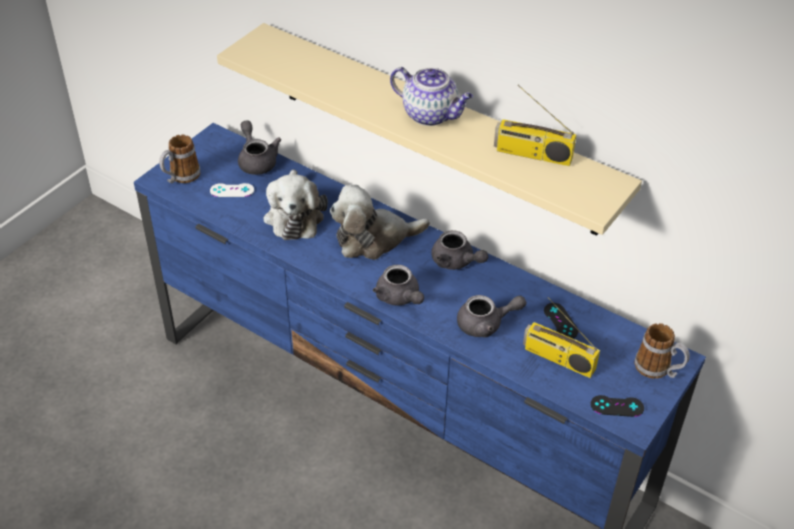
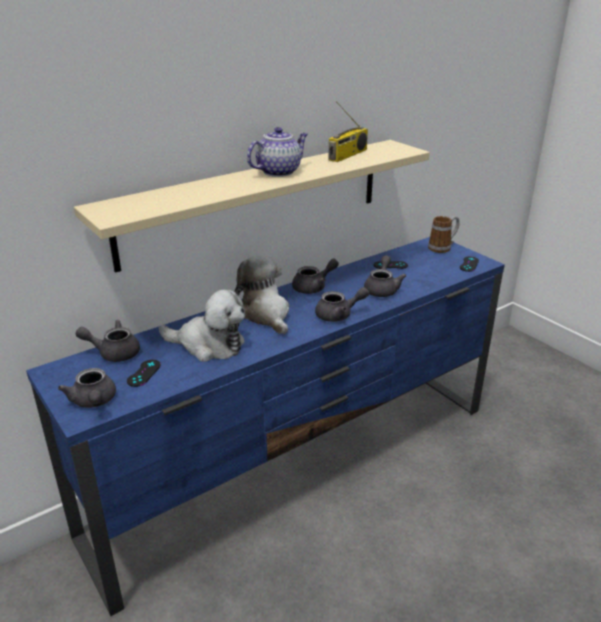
camera: 70 degrees left, 15 degrees down
mug [159,135,200,183] -> grey teapot [58,368,116,408]
white game controller [210,183,254,197] -> black game controller [127,360,161,387]
plush toy [330,185,430,260] -> plush toy turned 150 degrees clockwise [234,255,289,335]
radio [523,297,600,378] -> none

